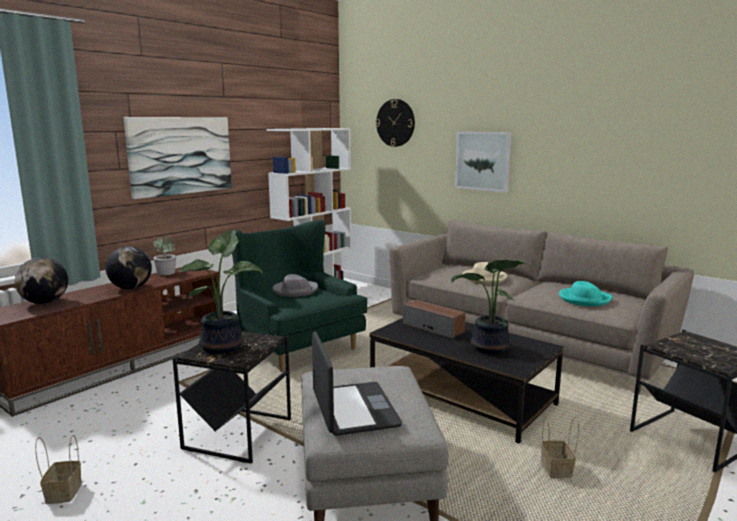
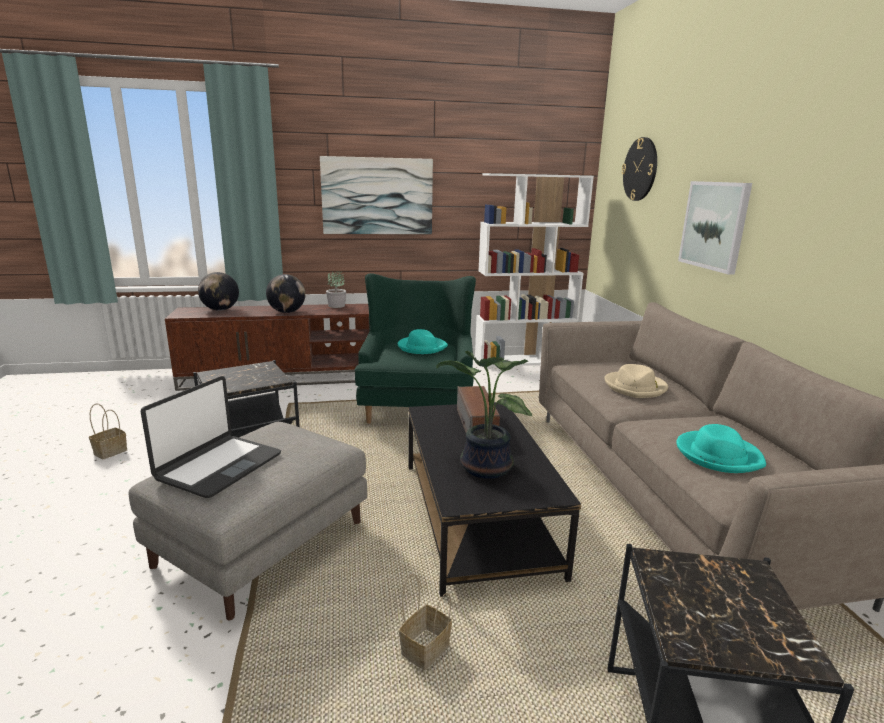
camera: 40 degrees right, 5 degrees up
potted plant [179,230,263,354] -> none
grey hat [273,274,318,297] -> turquoise hat [398,329,448,354]

